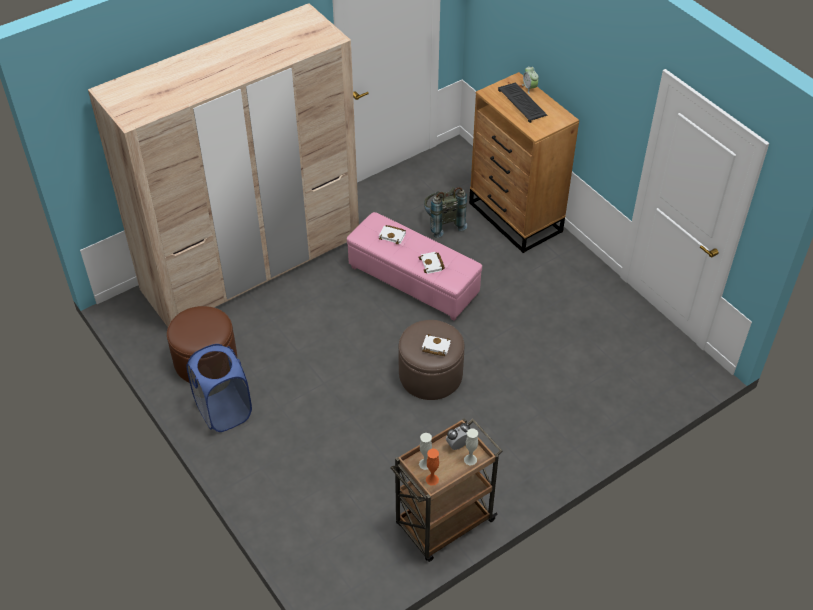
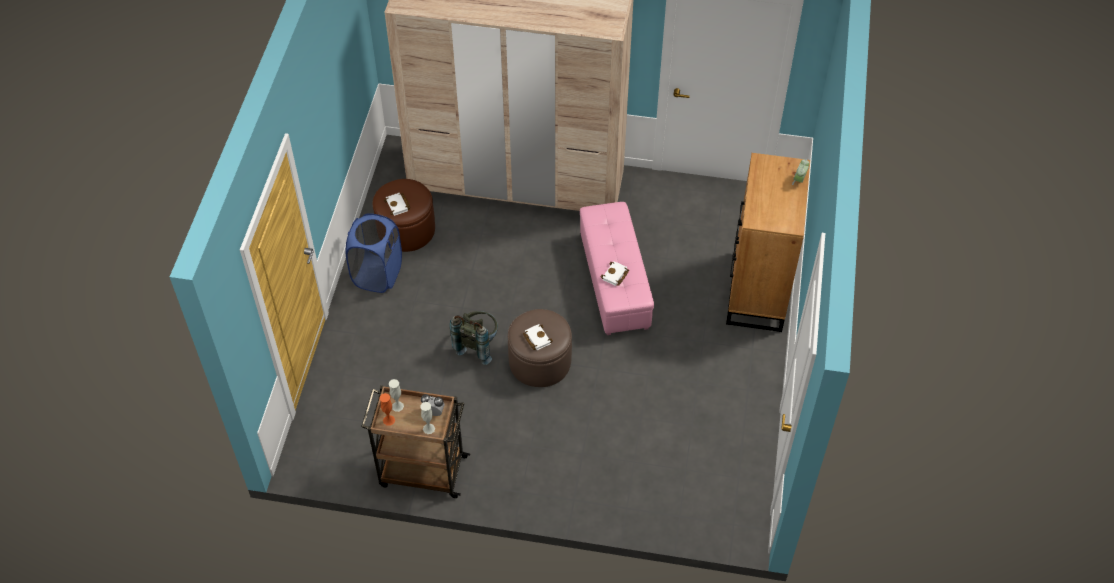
camera: 45 degrees right, 5 degrees up
white book [379,225,406,245] -> white book moved to [384,193,410,216]
grey backpack [424,187,467,238] -> grey backpack moved to [450,311,498,365]
keyboard [498,82,547,123] -> none

